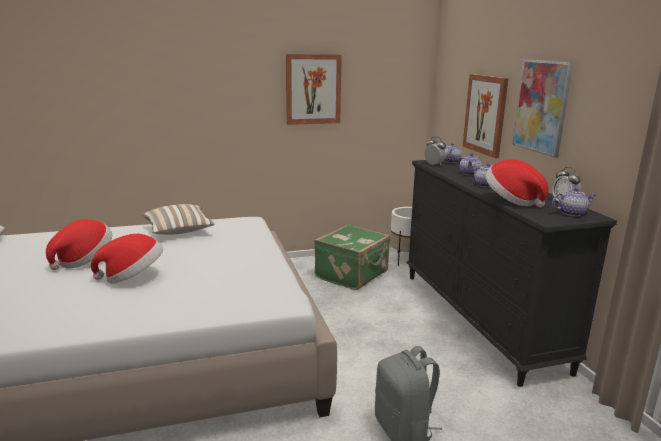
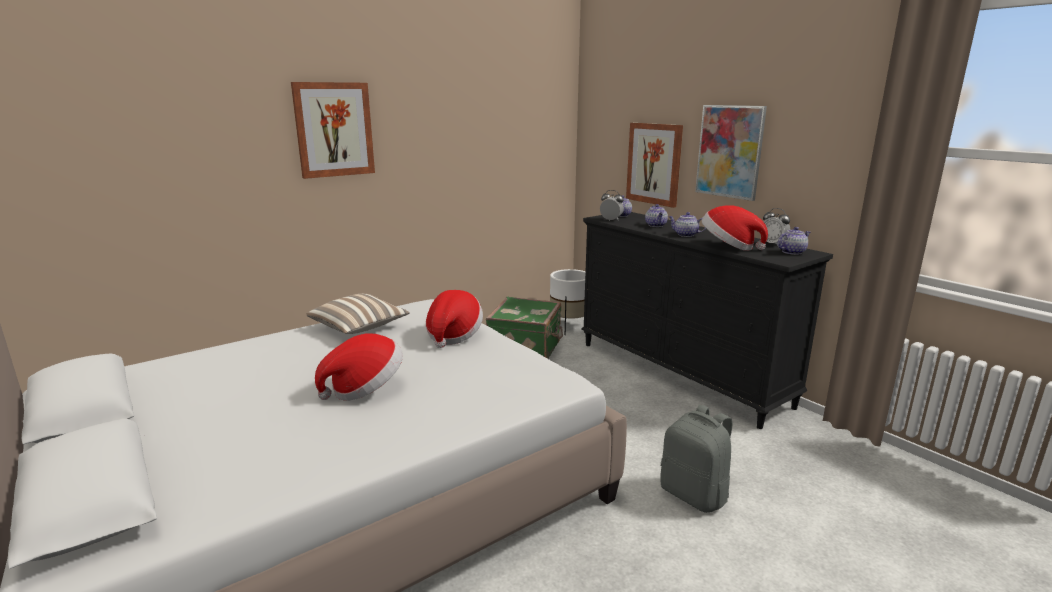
camera: 20 degrees left, 0 degrees up
hat [46,219,112,270] -> hat moved to [426,290,483,348]
picture [286,54,342,125] -> picture moved to [291,82,375,179]

